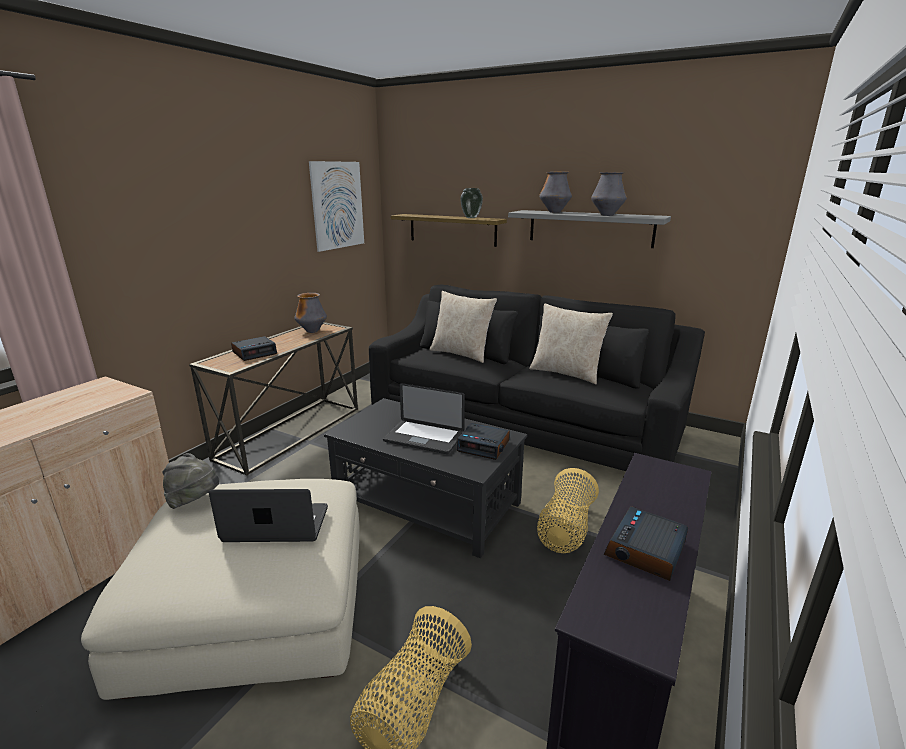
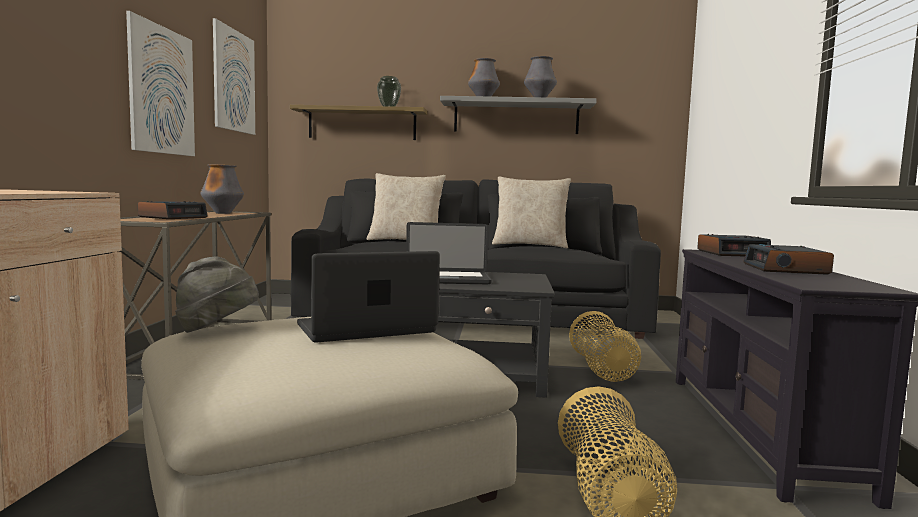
camera: 25 degrees left, 15 degrees down
alarm clock [457,423,510,460] -> alarm clock moved to [697,234,771,256]
none -> picture [126,11,195,156]

